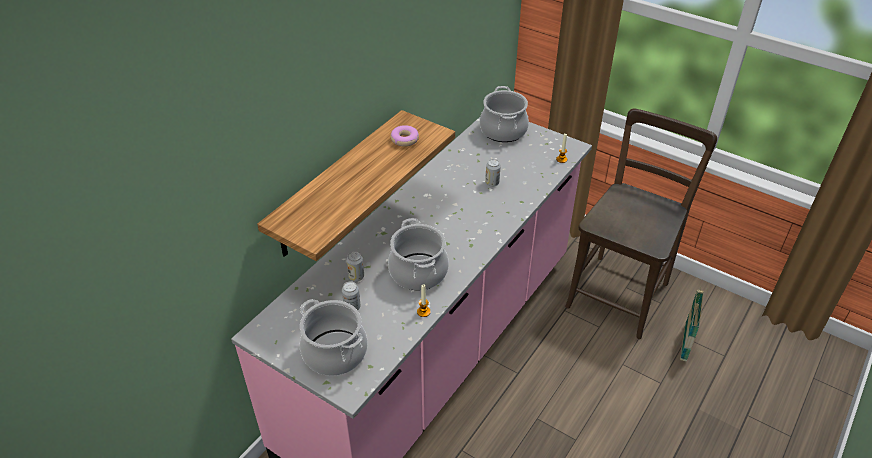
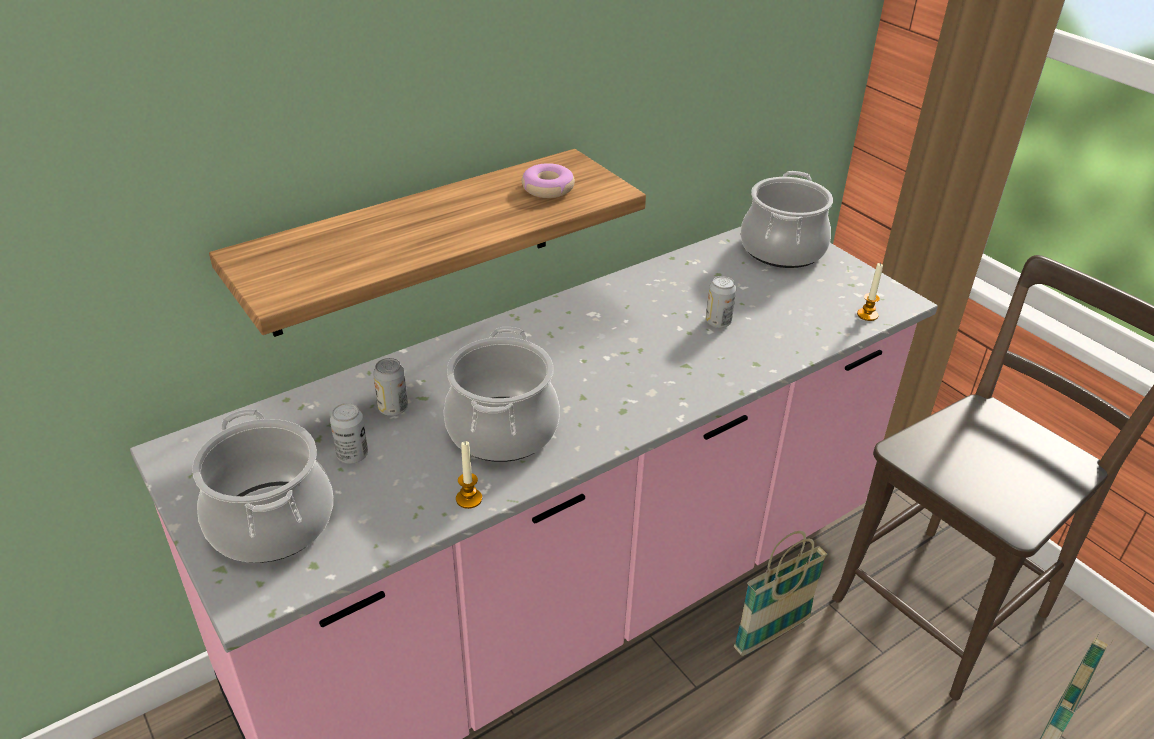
camera: 20 degrees right, 5 degrees down
none -> basket [734,531,827,656]

